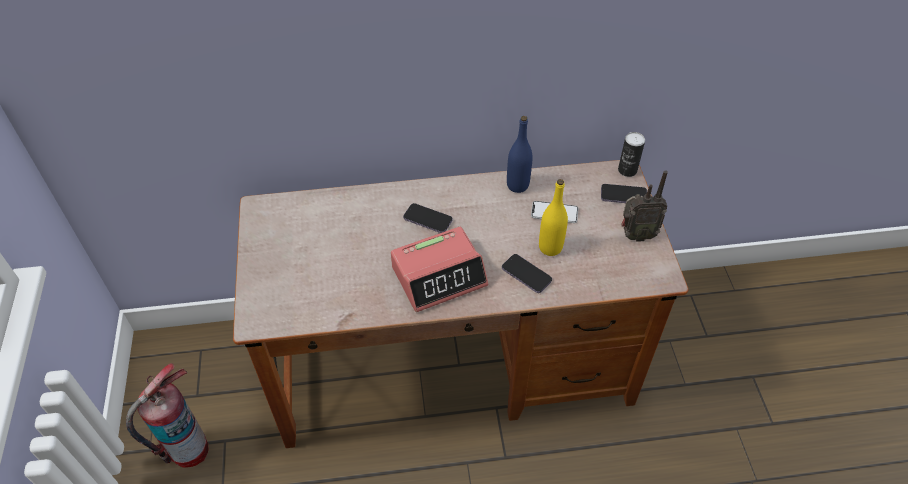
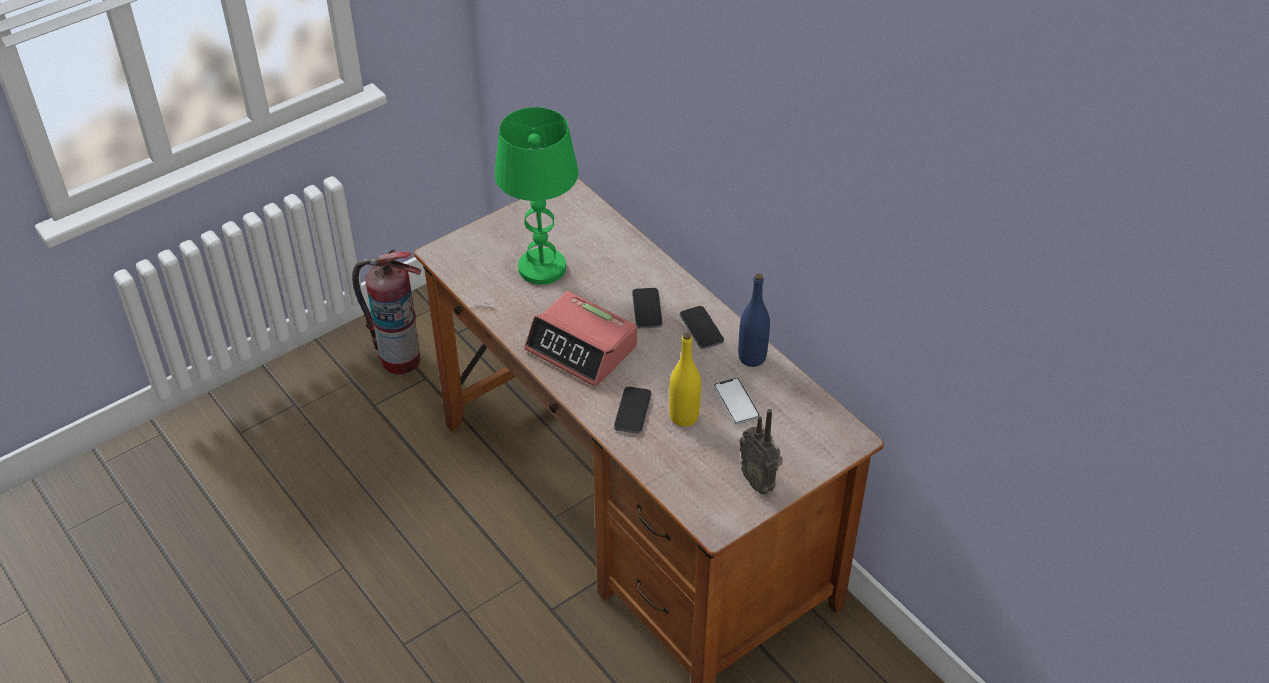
camera: 60 degrees right, 5 degrees down
phone [601,184,647,203] -> phone moved to [680,306,724,349]
can [618,132,645,177] -> none
none -> green table lamp [495,107,578,285]

